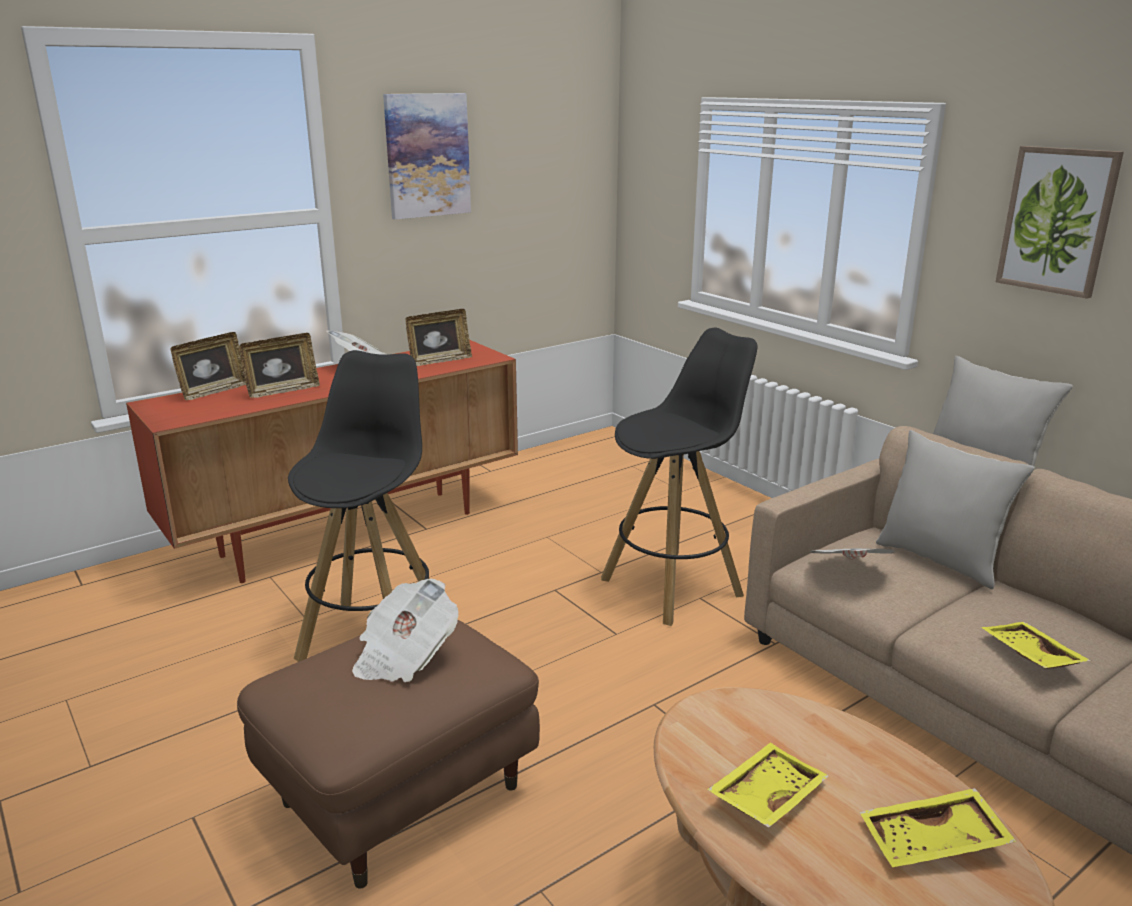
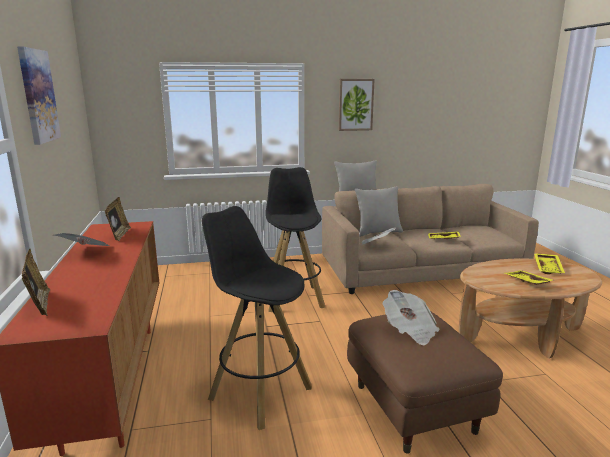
camera: 65 degrees left, 5 degrees down
picture frame [239,333,320,398] -> none

